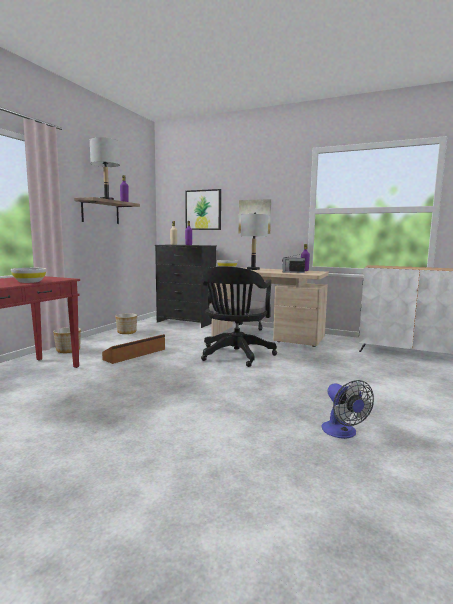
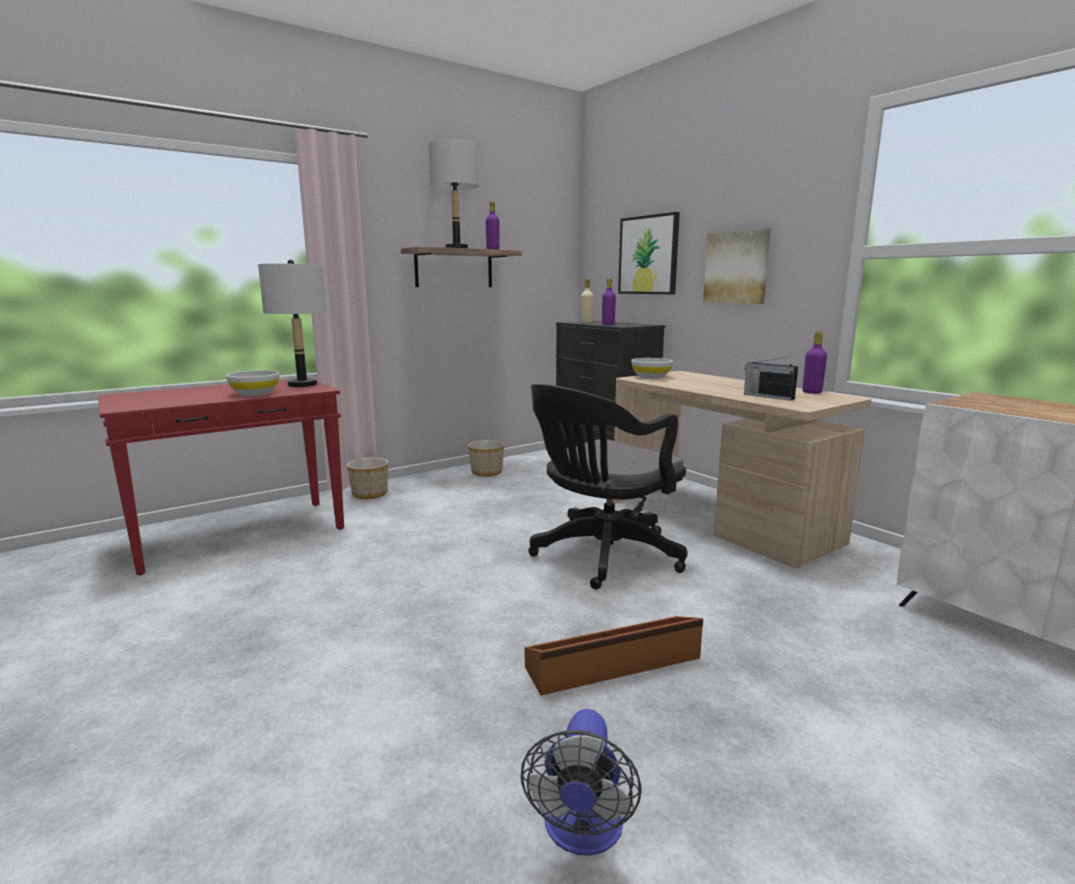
camera: 30 degrees right, 5 degrees up
brown storage box [102,334,165,364] -> brown storage box moved to [525,616,703,696]
grey table lamp [241,212,268,270] -> grey table lamp moved to [258,259,327,387]

